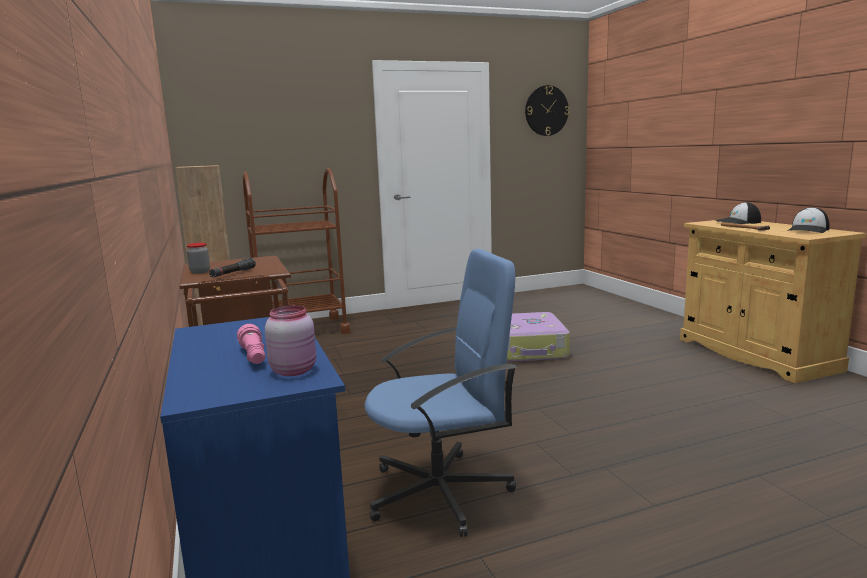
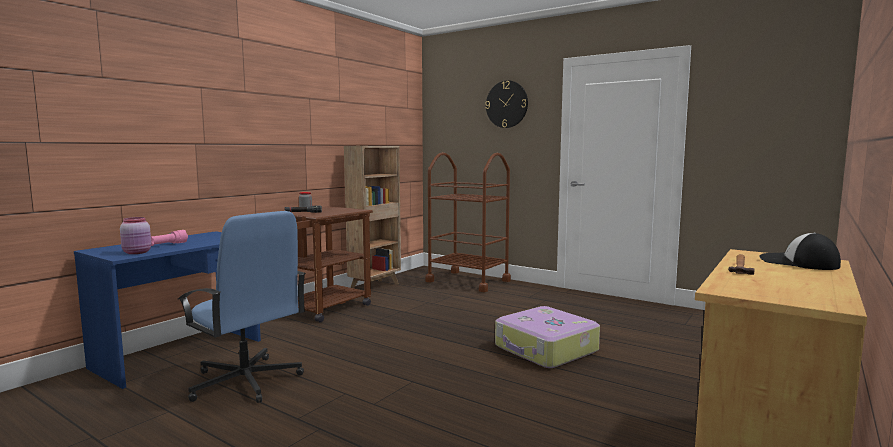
camera: 55 degrees right, 5 degrees down
wall clock [525,85,569,136] -> wall clock moved to [485,80,528,128]
cap [787,207,830,233] -> none

